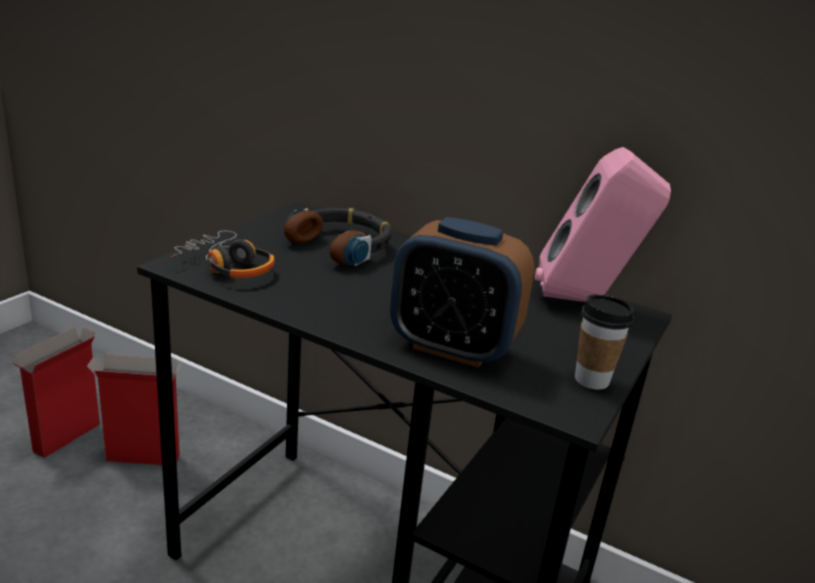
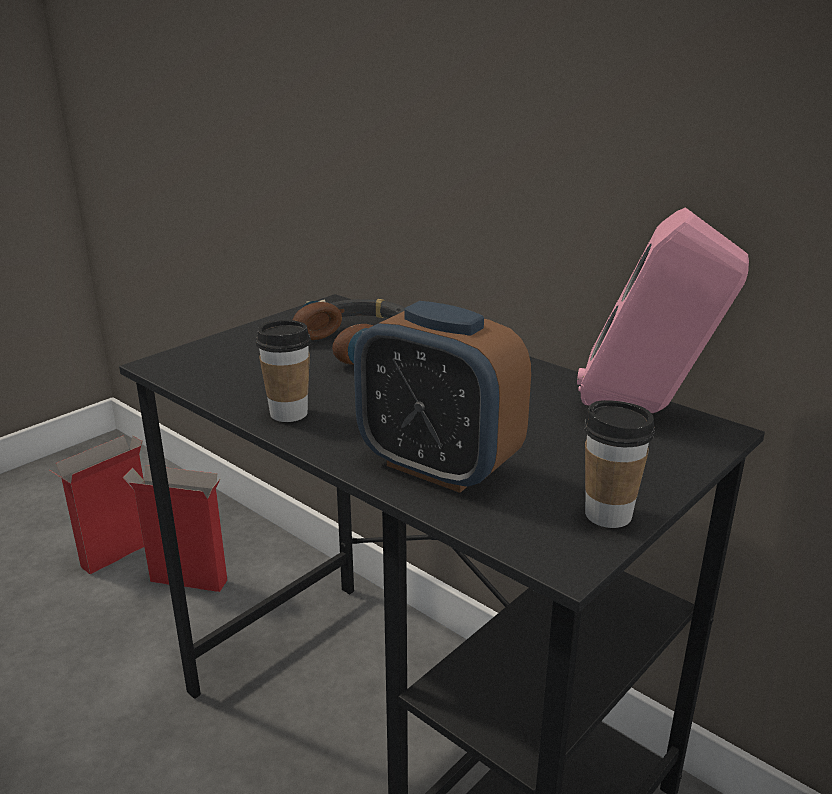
camera: 15 degrees right, 0 degrees up
headphones [171,231,275,278] -> none
none -> cup [256,320,311,422]

